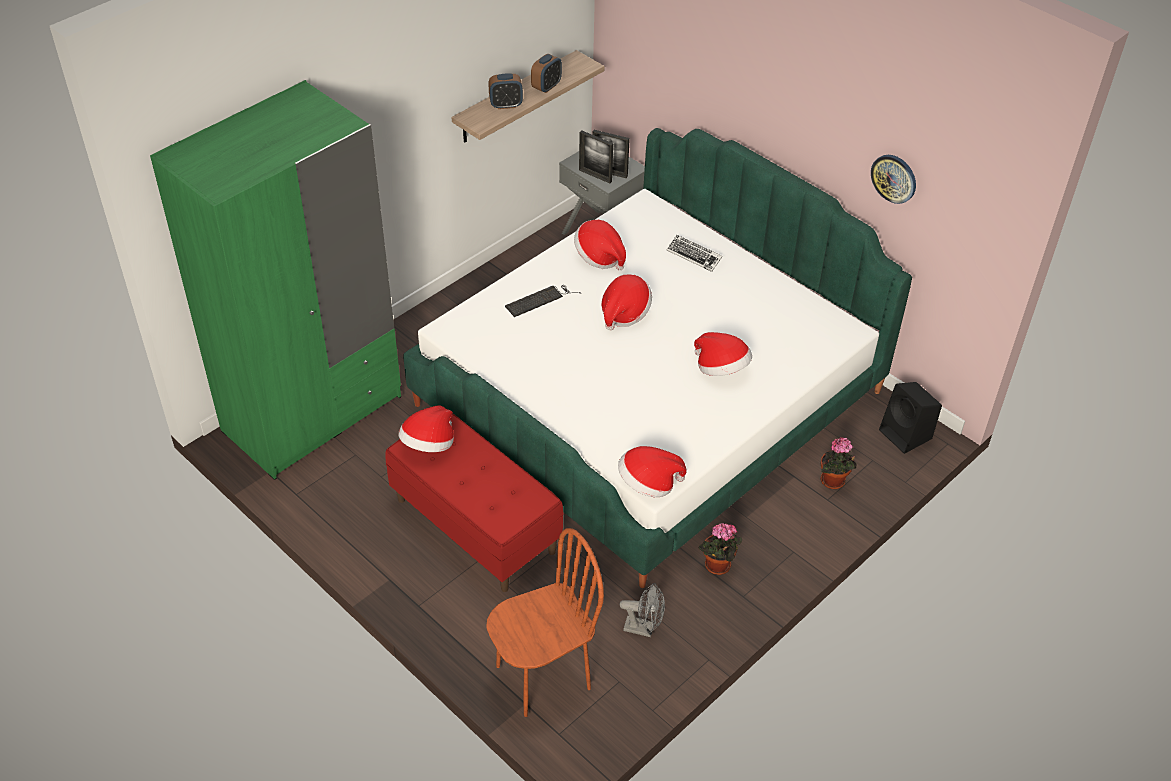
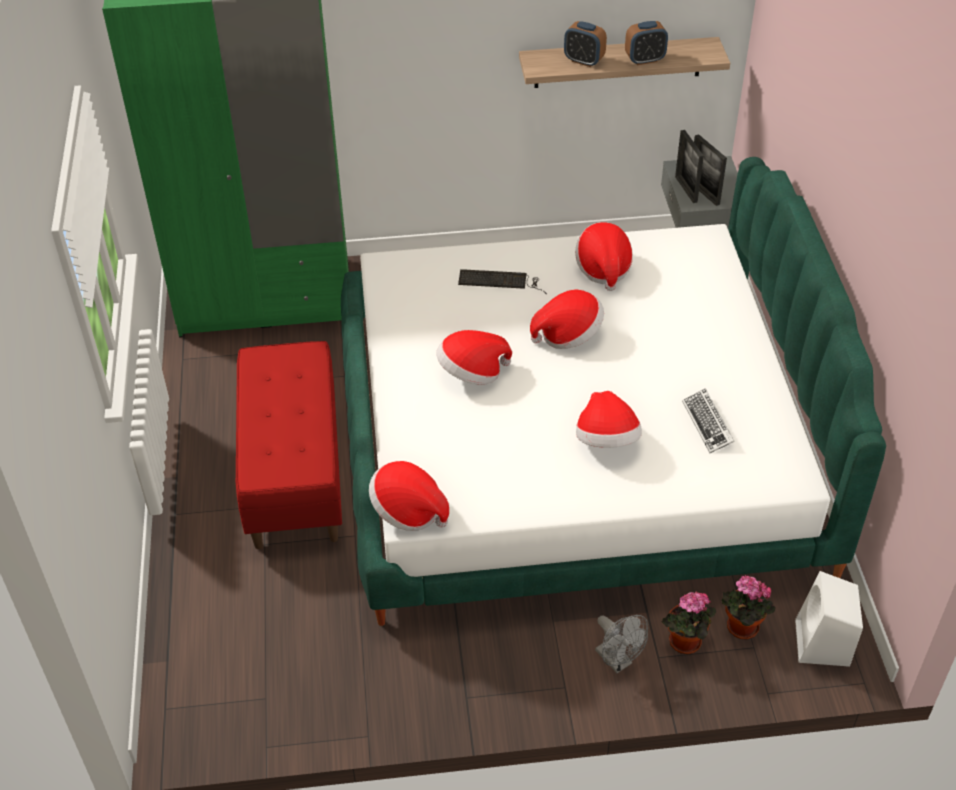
camera: 40 degrees right, 0 degrees up
hat [399,405,454,452] -> hat moved to [436,330,512,385]
brown chair [486,528,604,717] -> none
grey fan [620,583,665,637] -> grey fan moved to [595,615,648,673]
keyboard [667,235,722,272] -> keyboard moved to [682,388,735,453]
potted plant [698,523,742,575] -> potted plant moved to [722,575,776,639]
wall clock [871,155,916,204] -> none
black speaker [879,382,942,454] -> white speaker [795,571,863,667]

